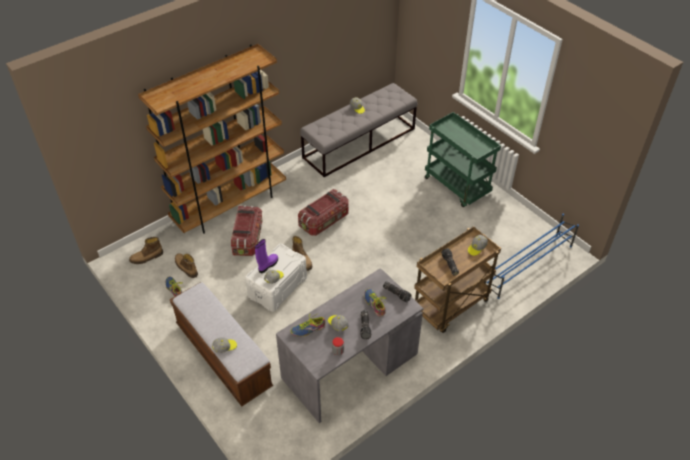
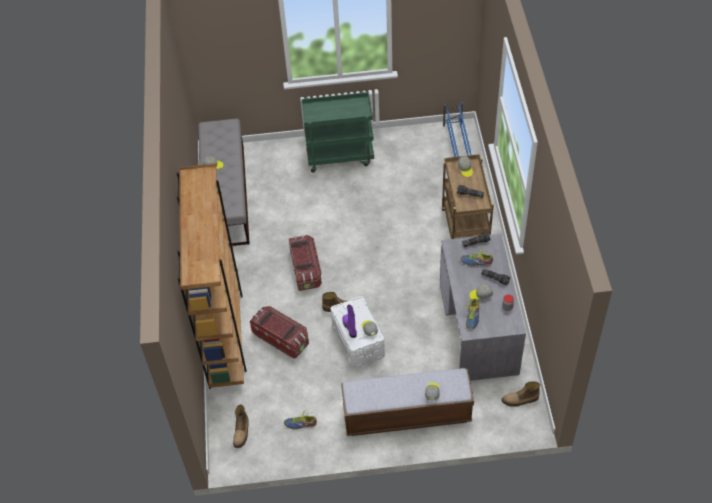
camera: 55 degrees left, 5 degrees up
boot [175,253,198,278] -> boot moved to [501,381,540,407]

